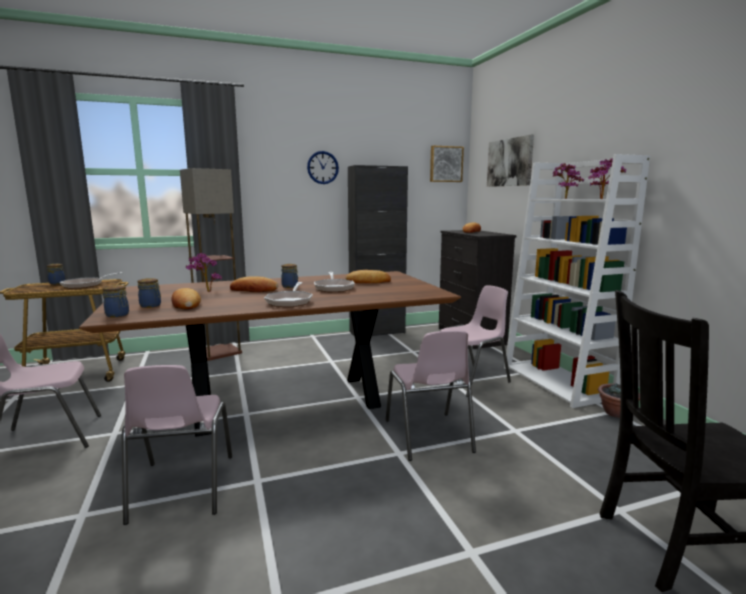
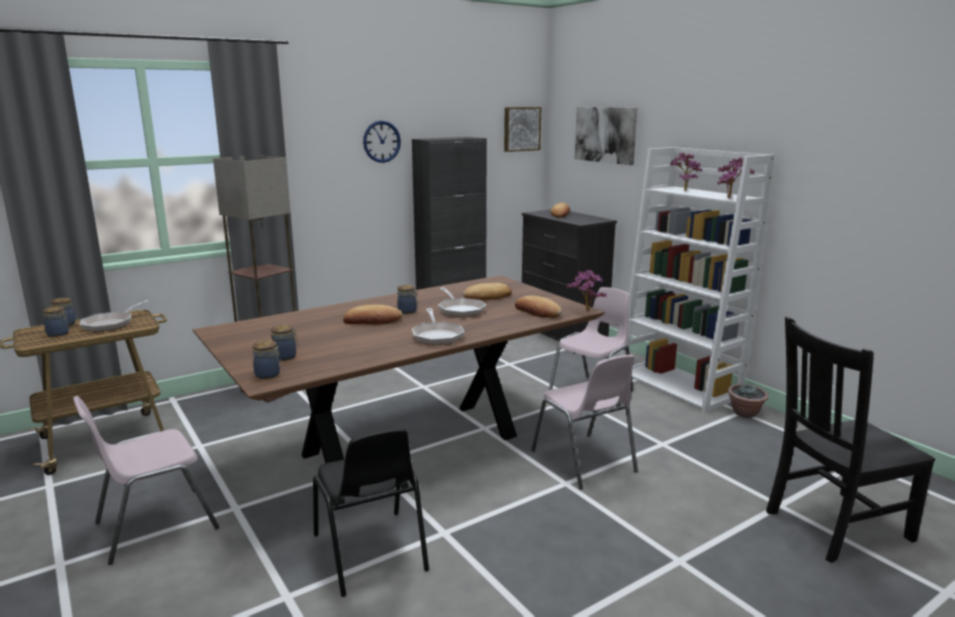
camera: 15 degrees left, 5 degrees up
pink chair [122,365,232,525] -> black chair [313,428,429,597]
bread [171,288,201,310] -> bread moved to [515,295,562,318]
potted plant [186,253,222,292] -> potted plant moved to [567,270,607,312]
none -> jar [42,306,69,337]

